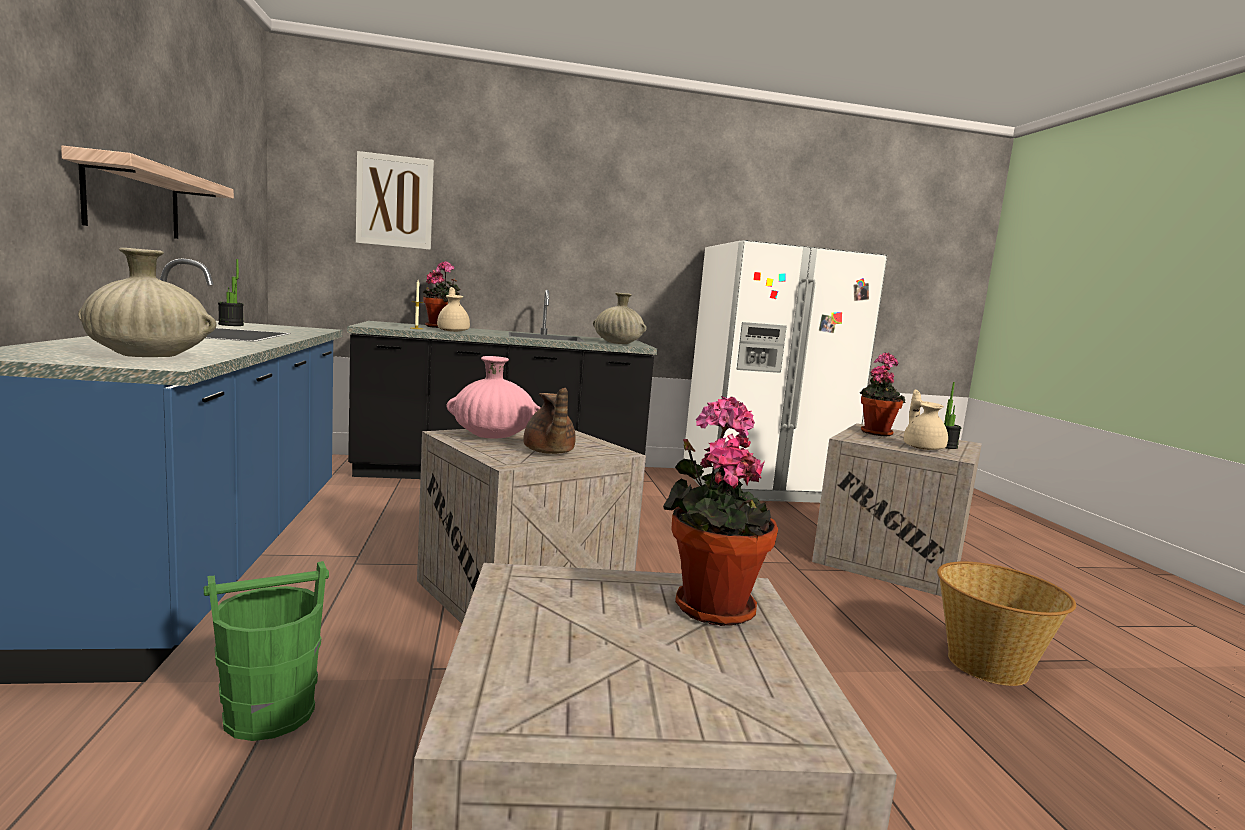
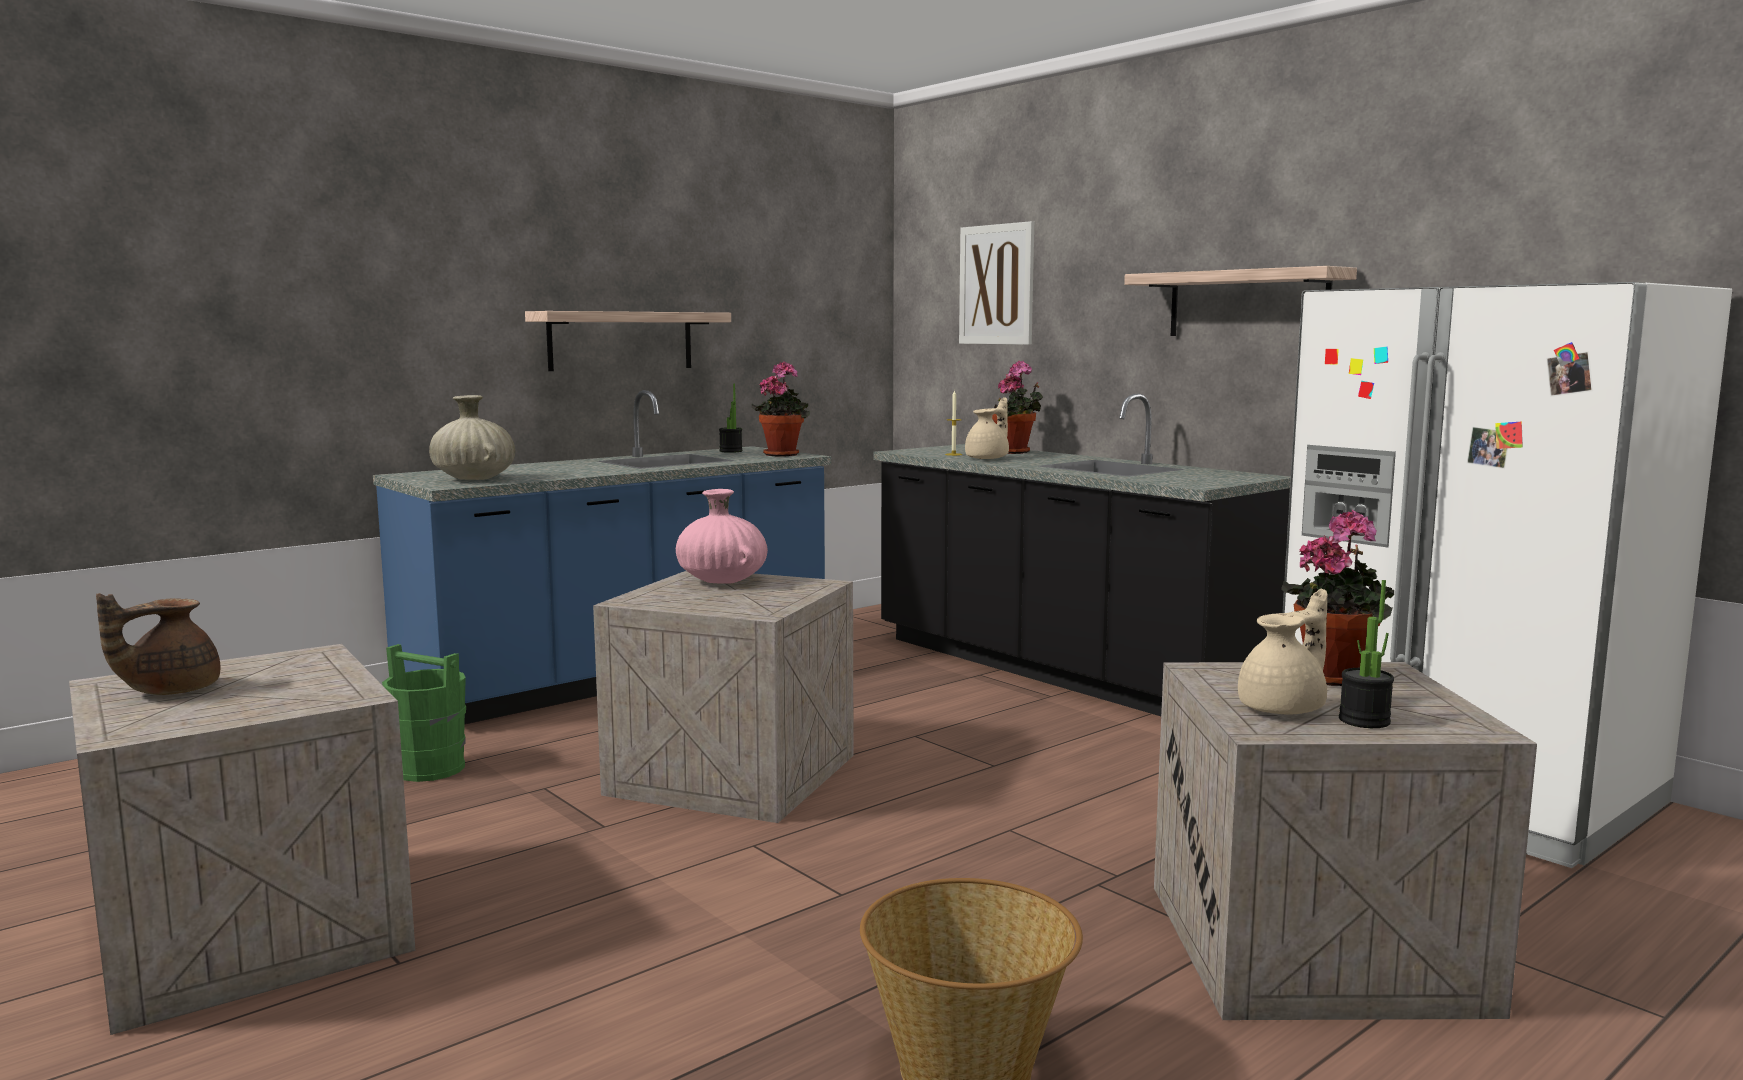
camera: 60 degrees right, 0 degrees up
brown teapot [523,388,576,454] -> brown teapot moved to [96,593,220,695]
beige vase [593,293,646,344] -> none
potted plant [663,396,778,626] -> potted plant moved to [752,361,810,457]
none -> shelf [1124,266,1357,336]

